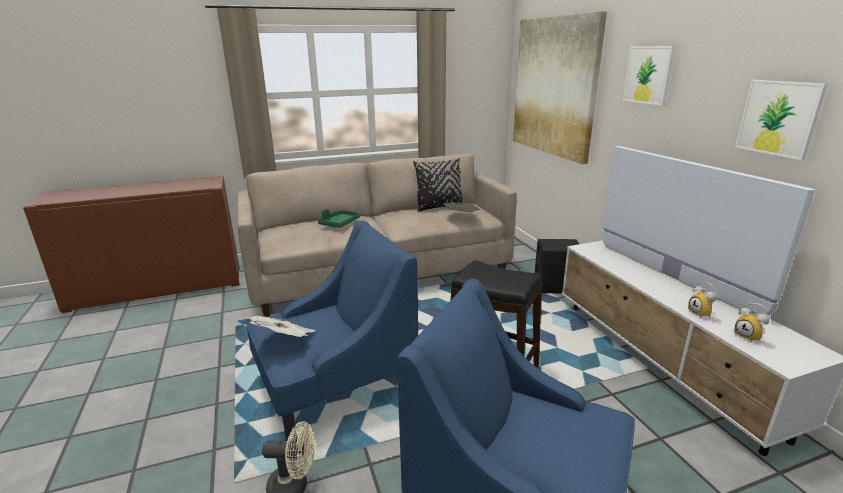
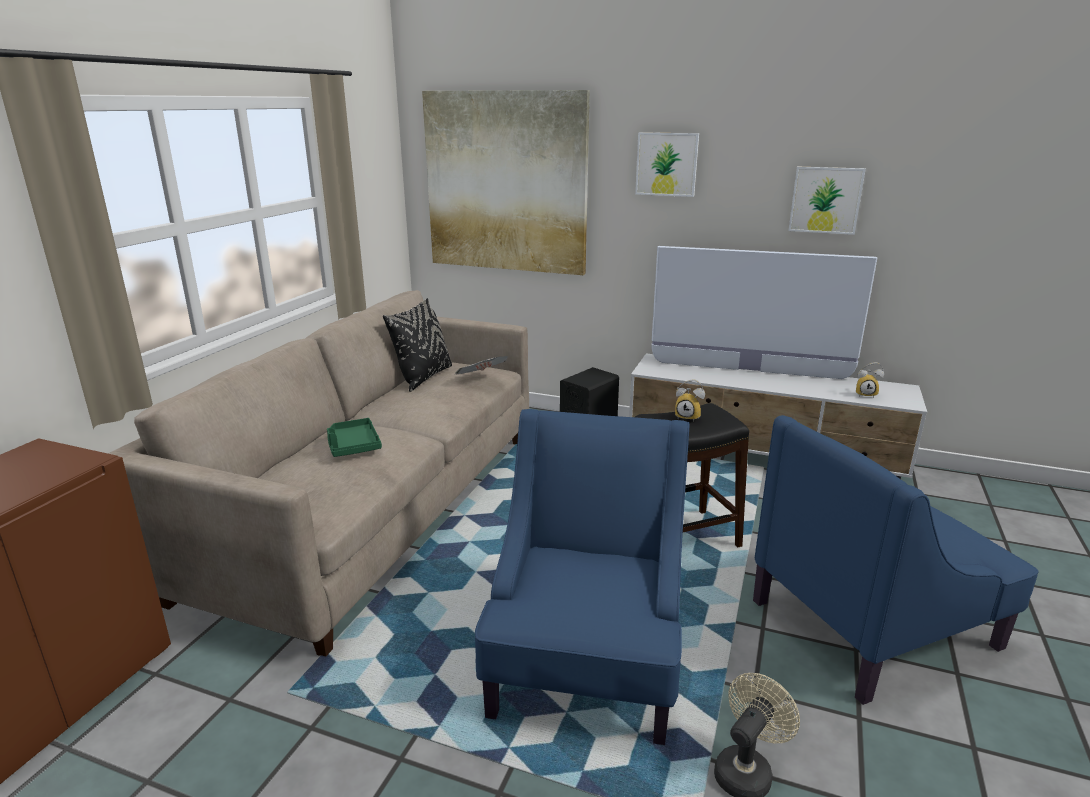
camera: 50 degrees left, 0 degrees up
newspaper [249,316,315,337] -> none
alarm clock [688,282,717,318] -> alarm clock moved to [675,380,705,422]

